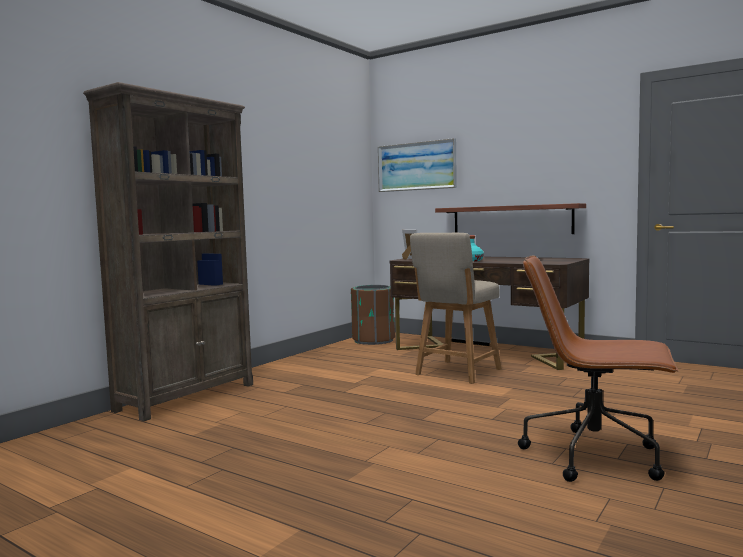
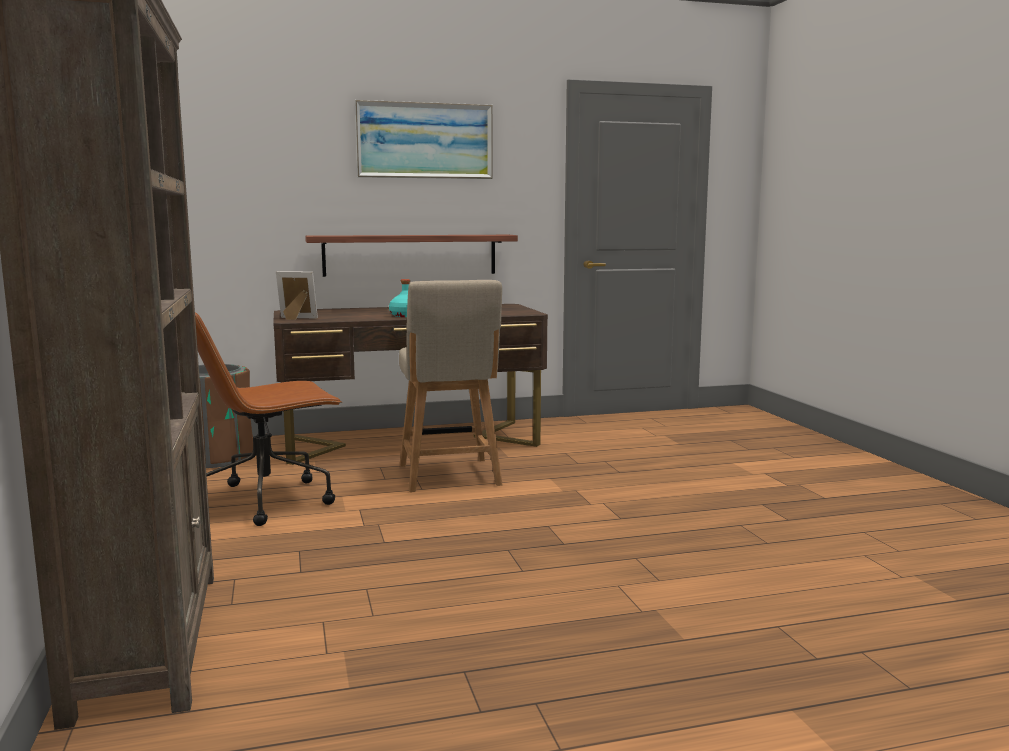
camera: 50 degrees left, 5 degrees up
picture [378,138,457,192] -> picture moved to [355,100,493,179]
brown office chair [518,256,679,482] -> brown office chair moved to [195,312,342,526]

